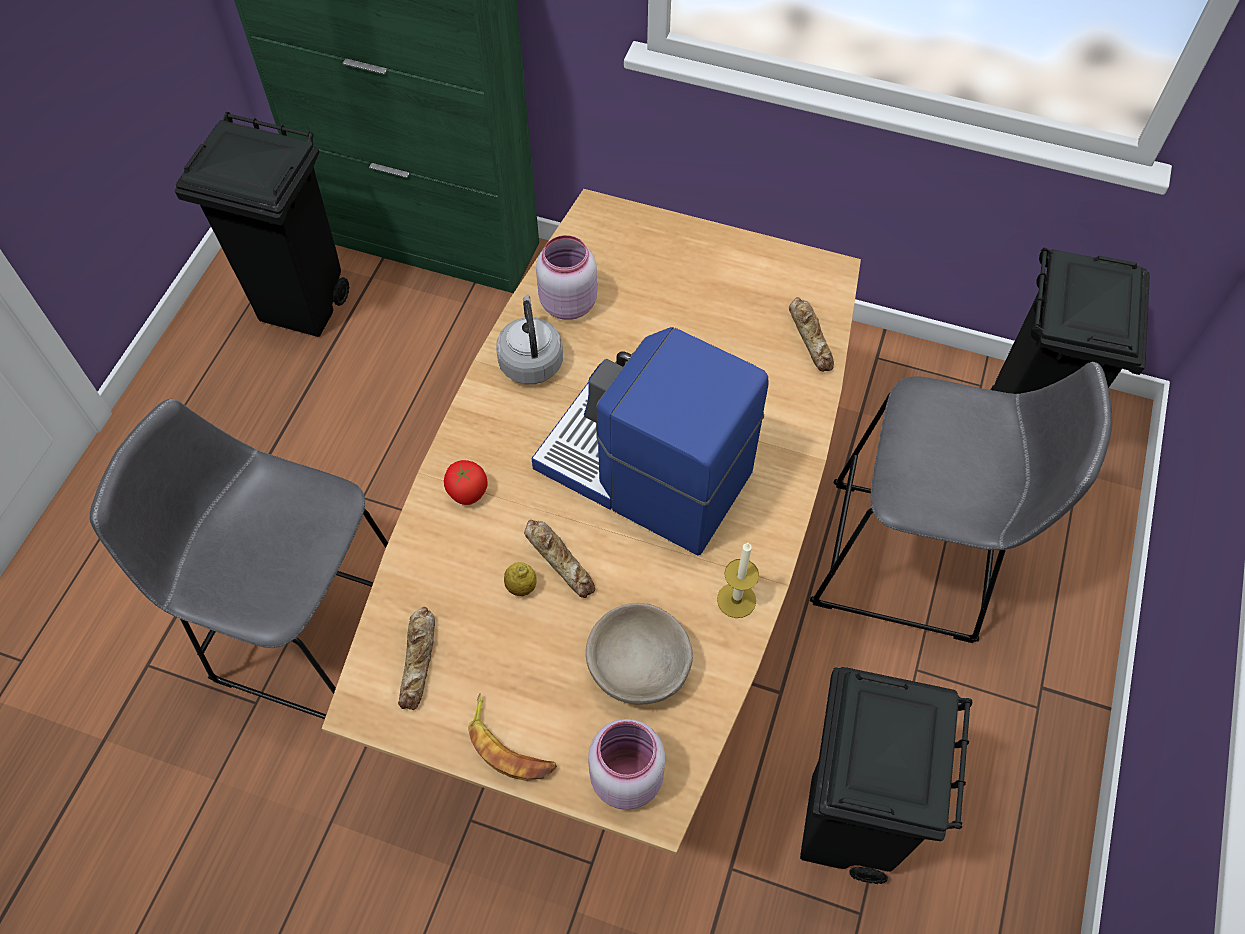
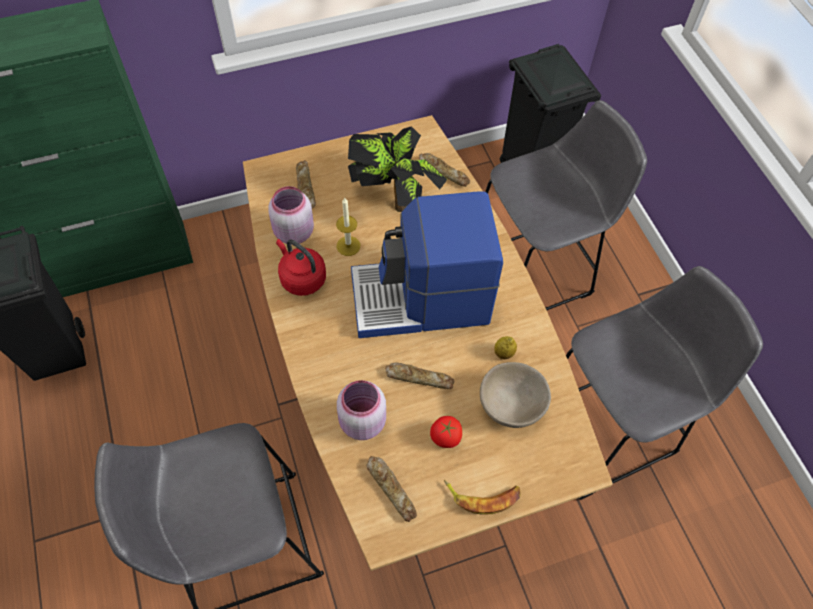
camera: 40 degrees left, 0 degrees up
tomato [444,460,488,505] -> tomato moved to [430,416,462,448]
grey kettle [496,295,563,384] -> red kettle [276,239,326,296]
lemon [504,562,537,596] -> lemon moved to [494,336,517,359]
pink jar [588,719,665,810] -> pink jar moved to [337,380,386,440]
candle [717,543,759,618] -> candle moved to [336,198,360,256]
black trash can [800,667,972,884] -> grey stool [566,266,763,500]
none -> bread [296,160,316,208]
none -> potted plant [348,126,447,212]

